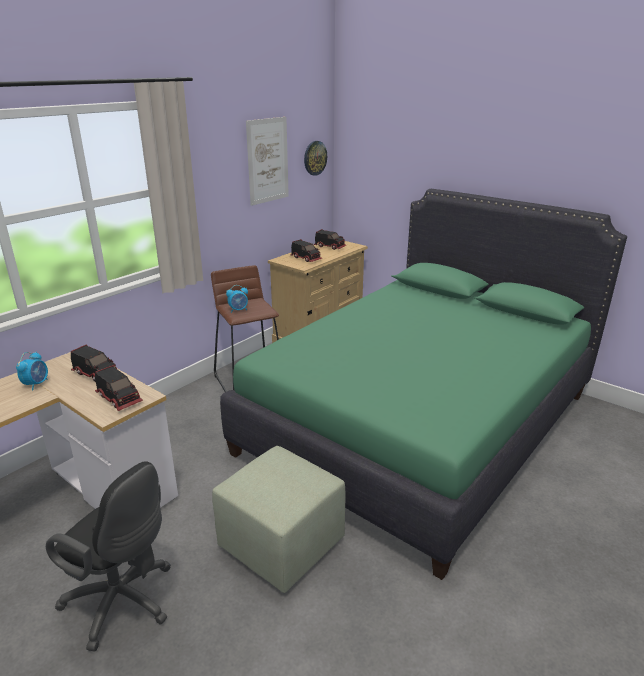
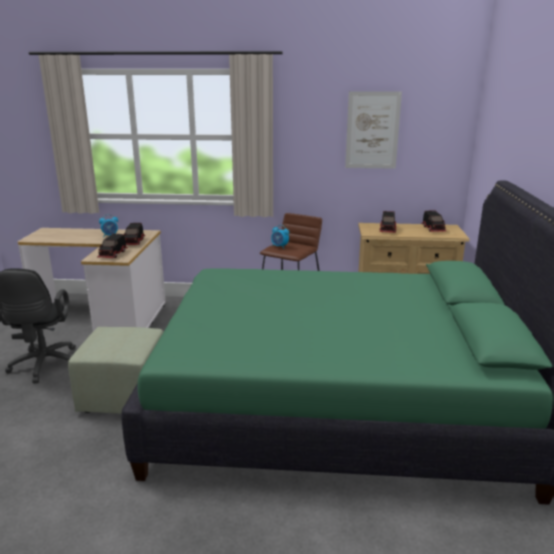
camera: 55 degrees right, 5 degrees down
wall clock [304,141,327,176] -> none

